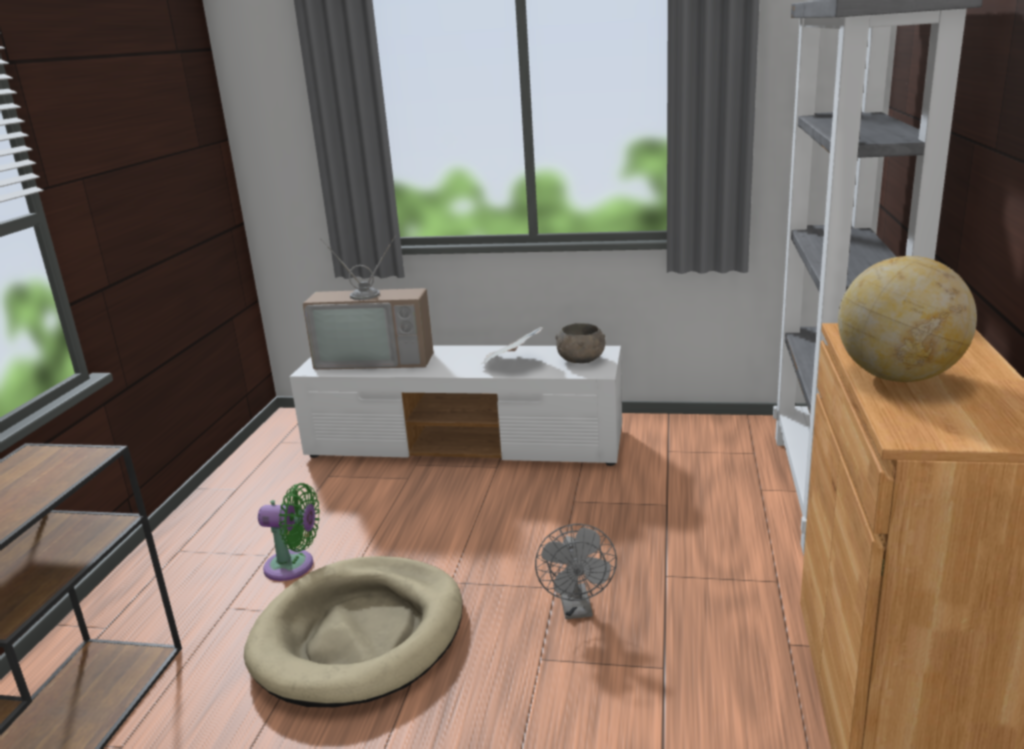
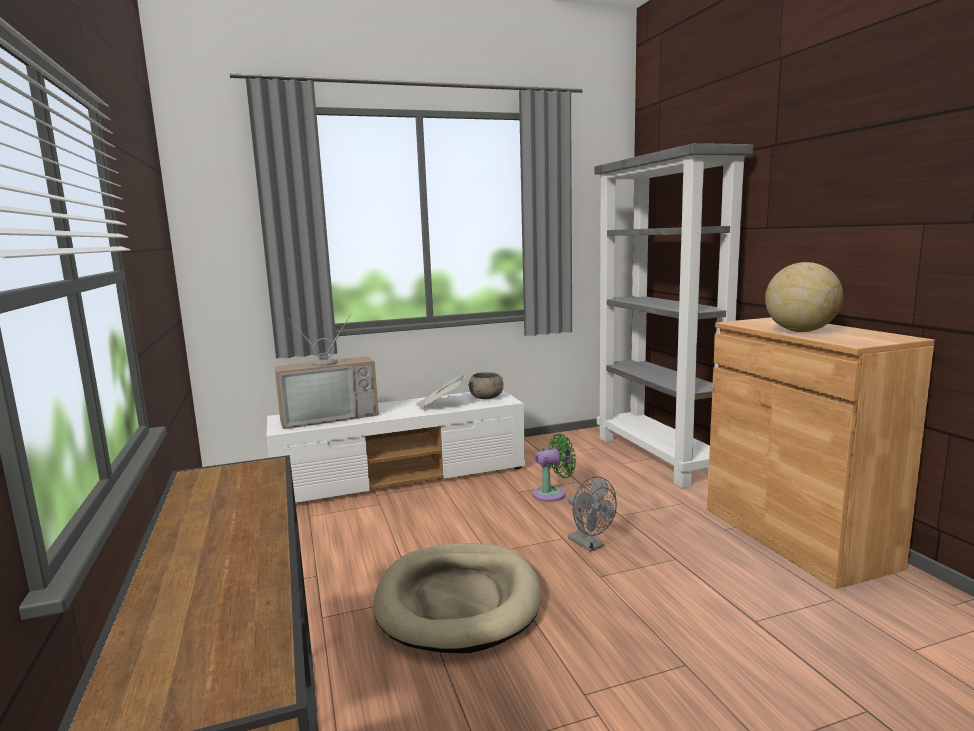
camera: 30 degrees left, 10 degrees down
green fan [258,483,320,581] -> green fan moved to [532,433,576,502]

